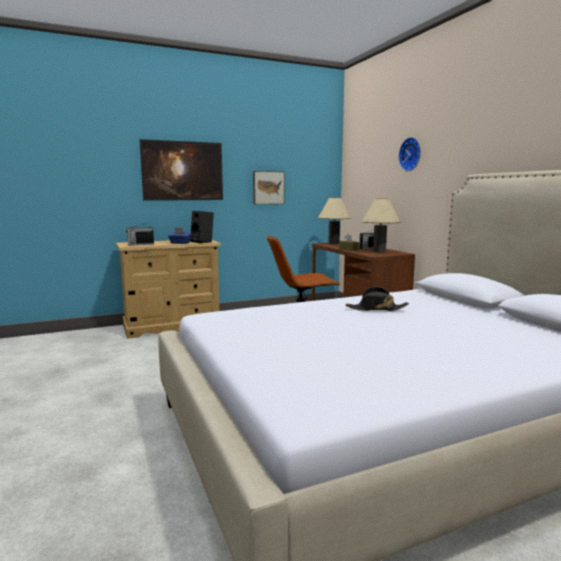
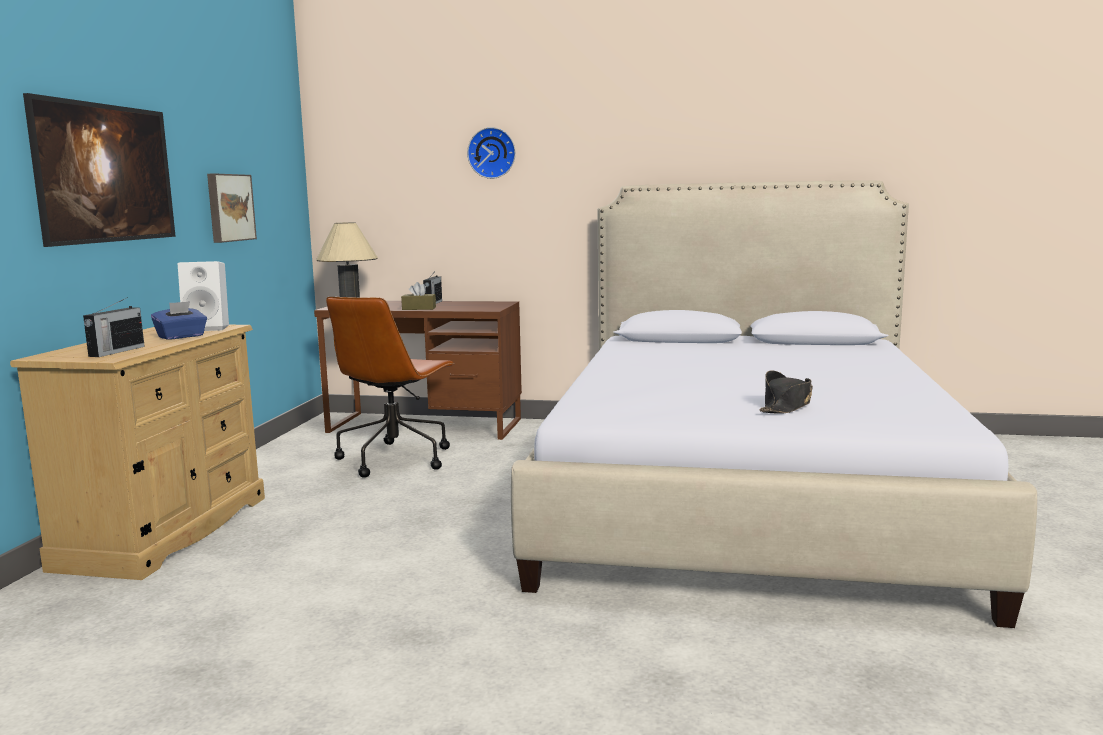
camera: 55 degrees left, 0 degrees up
black speaker [190,211,214,243] -> white speaker [178,261,229,331]
black hat [346,287,409,311] -> black hat moved to [760,371,813,414]
beige table lamp [361,198,401,252] -> none

